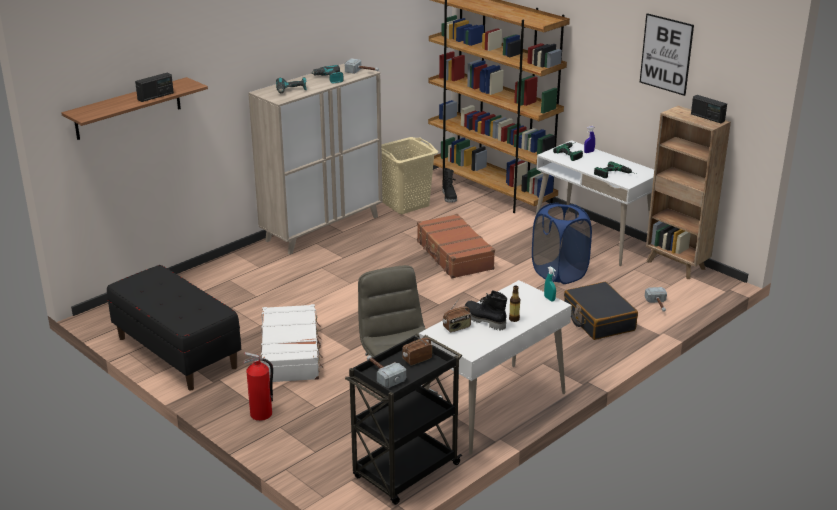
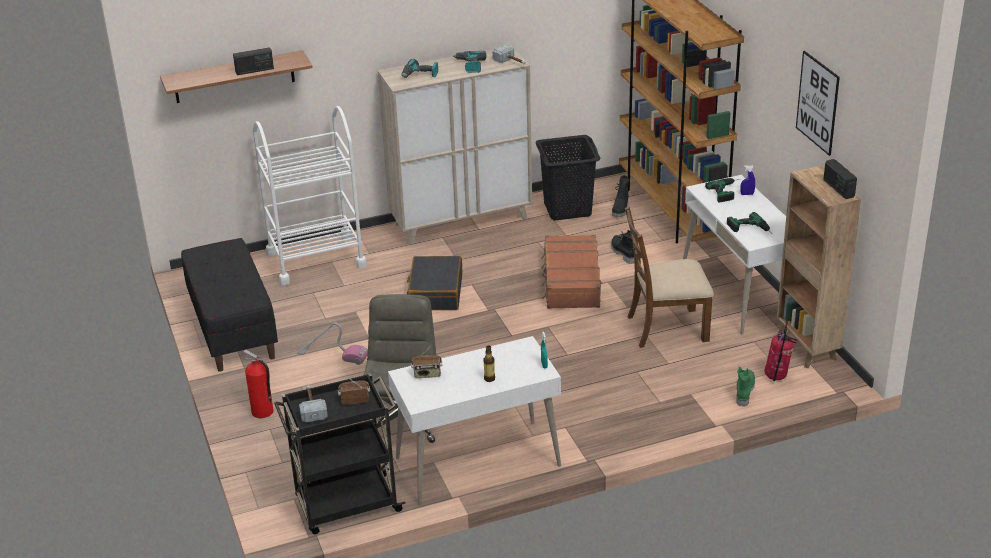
camera: 25 degrees right, 5 degrees up
white suitcase [261,304,323,382] -> vacuum cleaner [297,322,368,365]
beige laundry basket [382,137,438,214] -> black laundry basket [535,135,600,221]
black boot [464,290,507,330] -> black boot moved to [611,230,634,264]
blue laundry basket [532,202,592,284] -> brown chair [625,207,714,348]
black suitcase [564,282,638,340] -> black suitcase moved to [407,256,462,310]
hammer [645,287,667,312] -> green boot [736,366,755,407]
none -> white cart [253,106,367,285]
none -> fire extinguisher [764,321,797,381]

